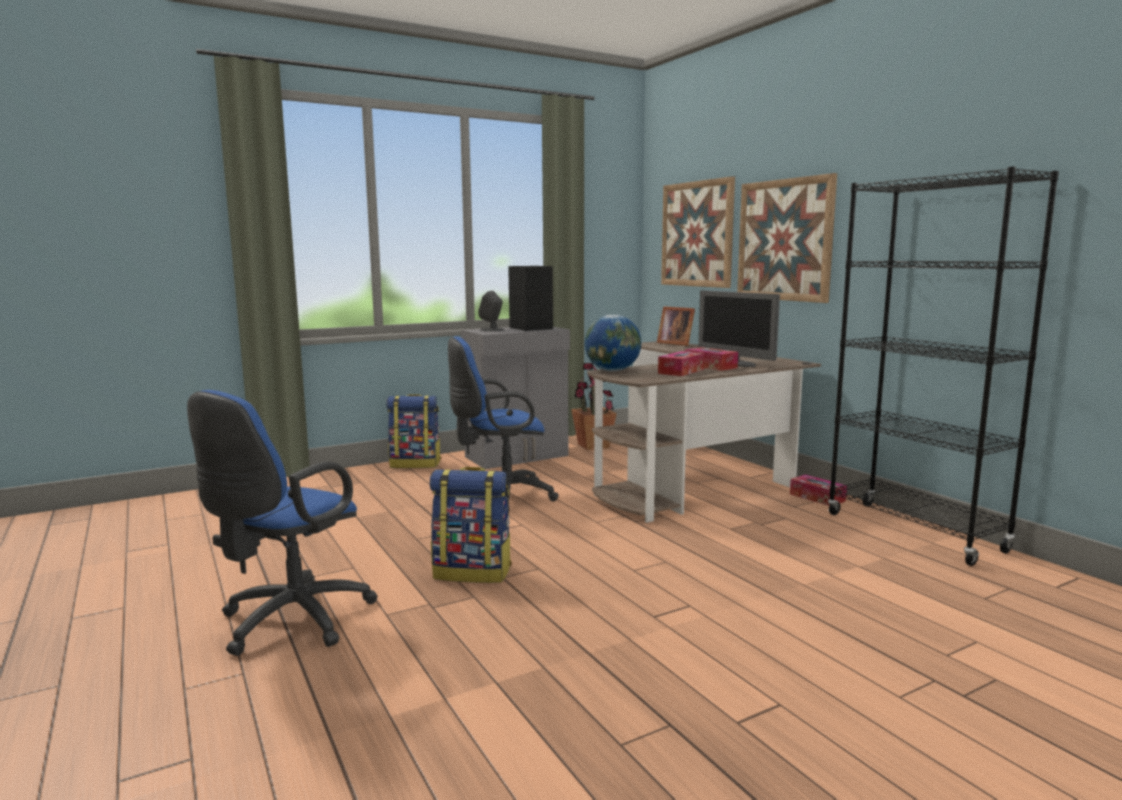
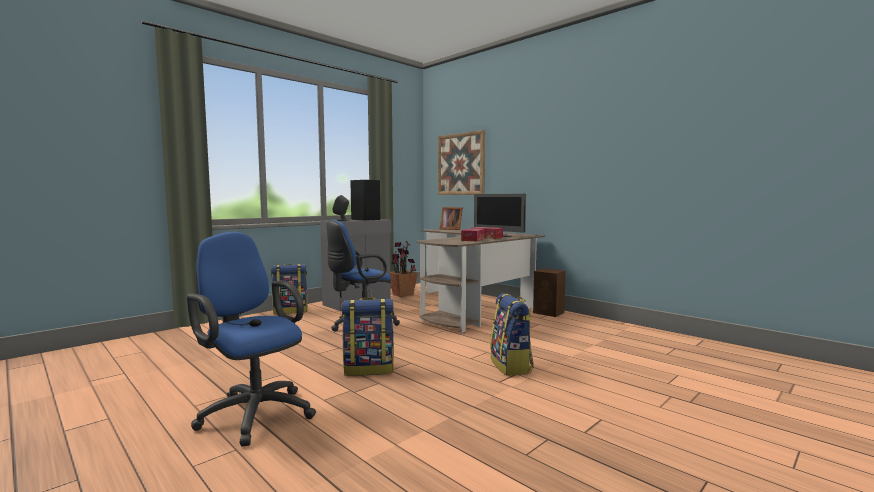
camera: 15 degrees left, 5 degrees down
blue office chair [187,390,378,656] -> blue office chair turned 120 degrees clockwise [187,232,316,446]
globe [585,314,641,371] -> none
picture [737,173,837,303] -> none
tissue box [790,475,847,506] -> brown speaker [533,268,566,317]
black bookcase [828,166,1059,566] -> none
none -> backpack [490,293,534,376]

